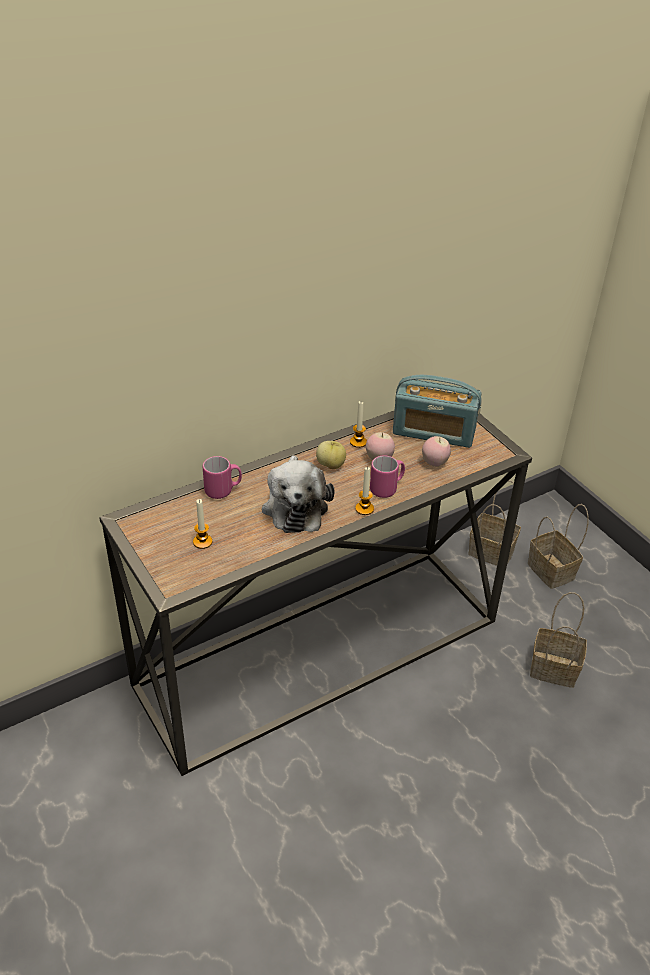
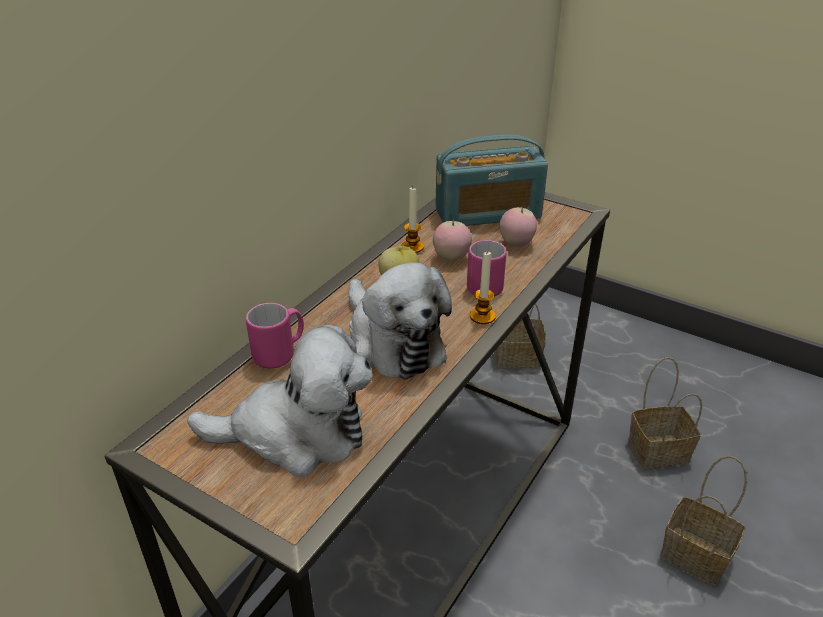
camera: 25 degrees left, 5 degrees down
candle [193,499,213,549] -> plush toy [187,324,373,477]
basket [528,504,589,589] -> basket moved to [660,456,747,585]

